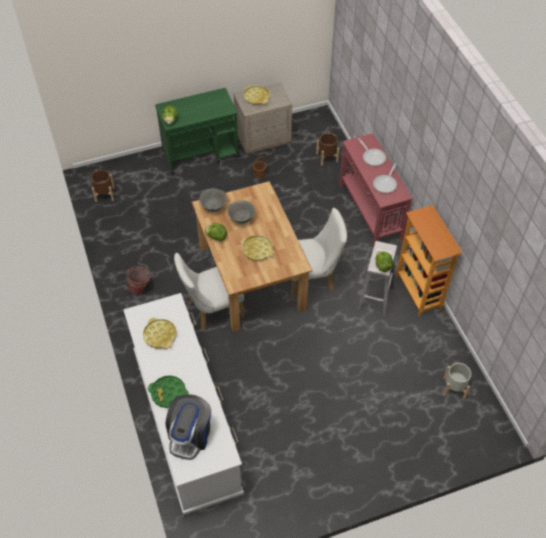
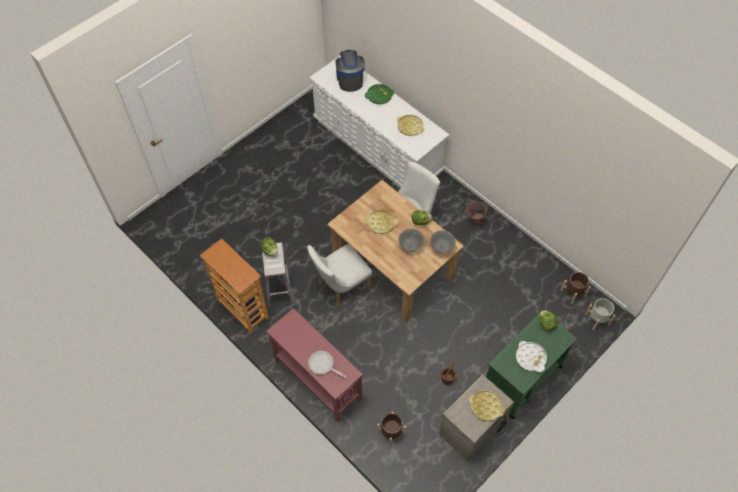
camera: 155 degrees right, 5 degrees up
frying pan [373,163,397,193] -> none
grey planter [443,363,471,399] -> grey planter moved to [585,298,615,330]
none -> white tray [516,341,547,372]

